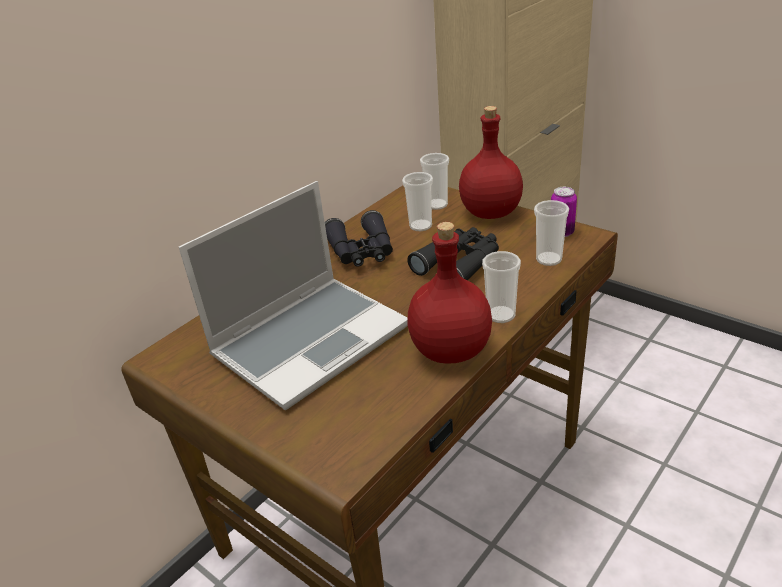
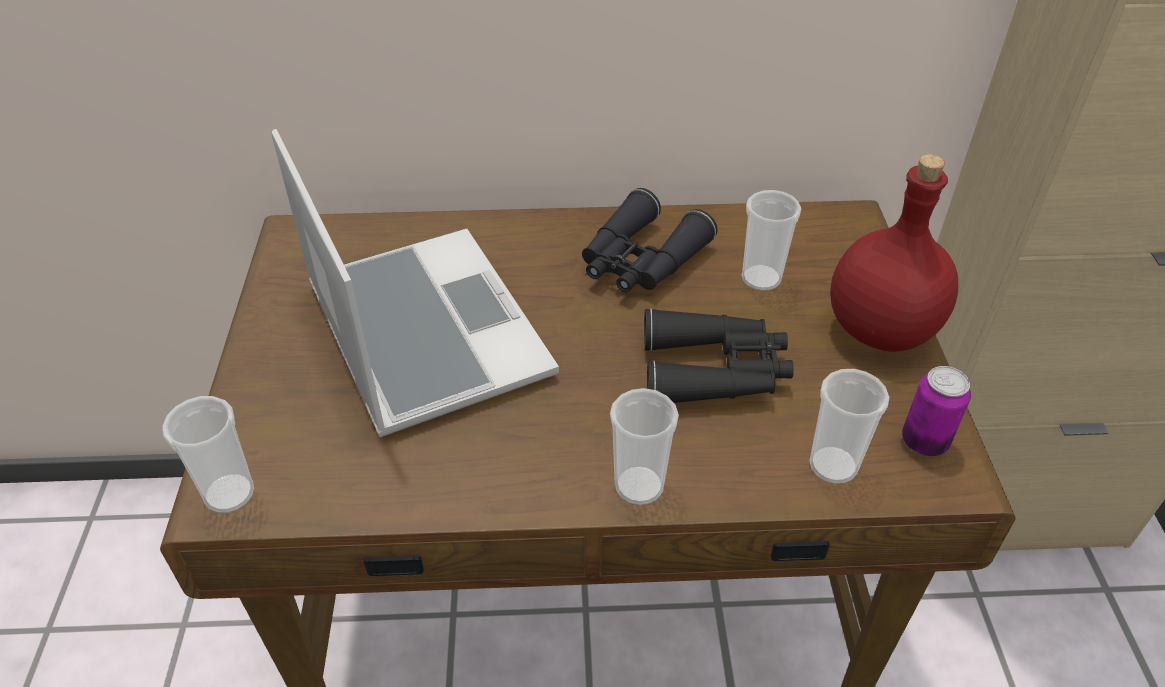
camera: 45 degrees right, 10 degrees up
laptop [179,181,408,410] -> laptop turned 120 degrees counterclockwise [272,129,559,437]
red bottle [407,222,492,364] -> none
cup [420,153,449,210] -> cup moved to [162,396,254,513]

